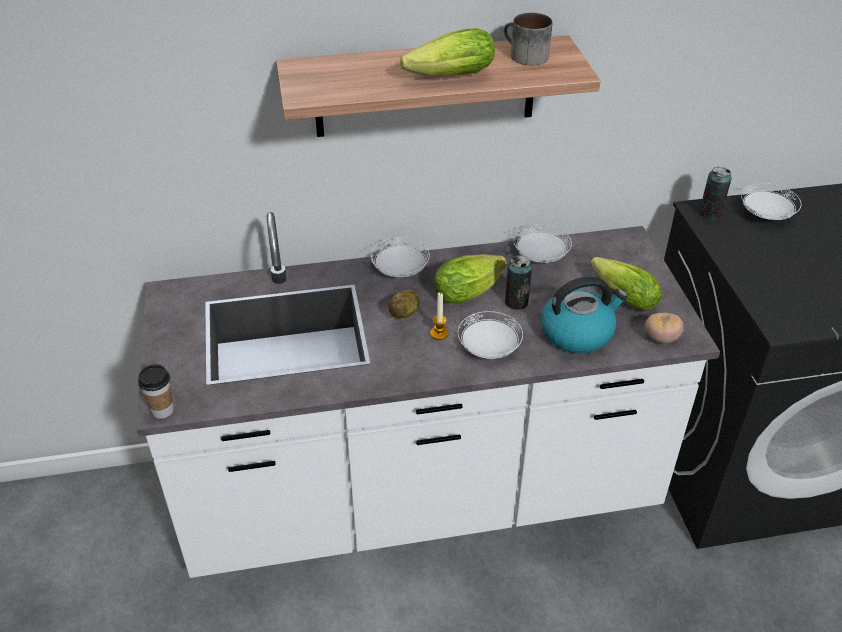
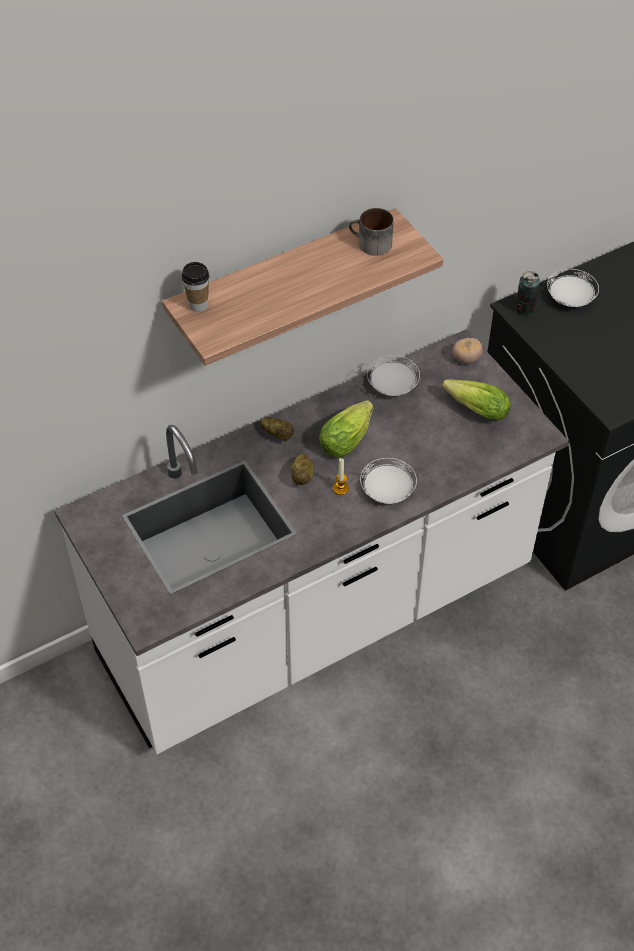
camera: 20 degrees left, 10 degrees up
cup [138,364,173,419] -> cup moved to [182,262,209,312]
white plate [370,237,430,277] -> potato [260,417,294,441]
lettuce [400,28,495,76] -> none
can [505,255,532,310] -> none
kettle [541,276,628,354] -> none
tomato [645,313,684,343] -> tomato moved to [453,338,483,363]

